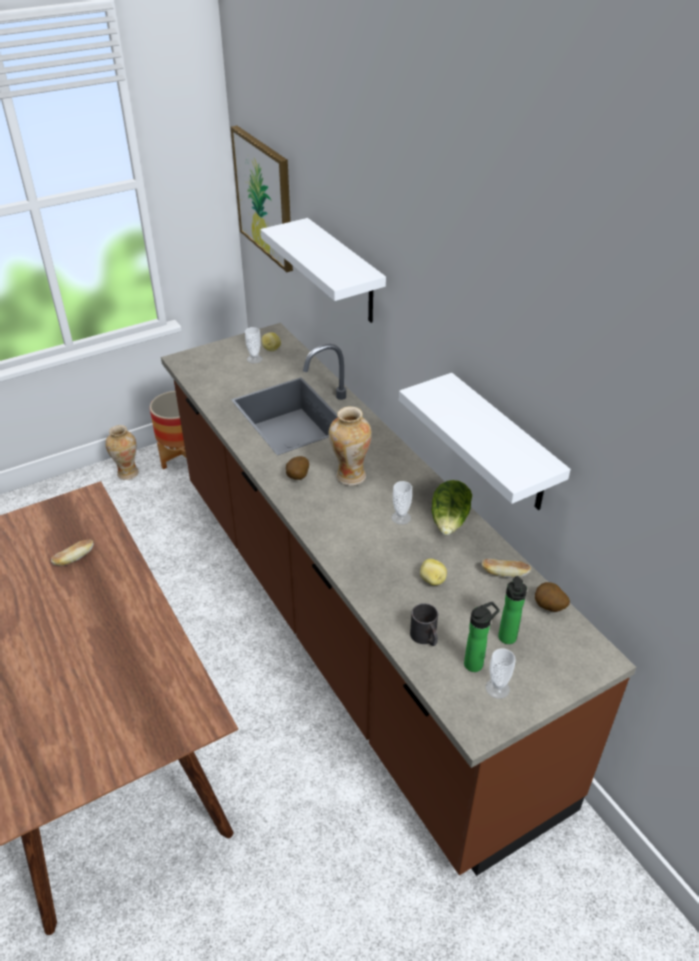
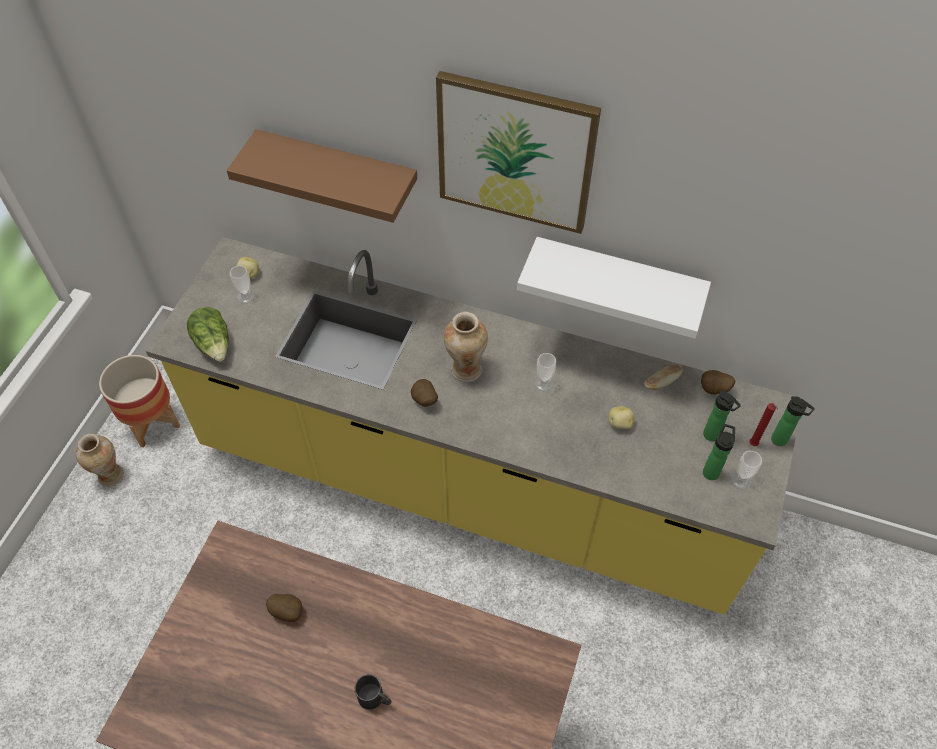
camera: 40 degrees left, 15 degrees up
bread [51,539,94,566] -> potato [266,594,303,622]
brown counter [161,323,636,876] -> yellow counter [146,237,803,615]
picture [231,126,293,272] -> picture moved to [436,71,601,234]
white shelf [261,218,386,323] -> brown shelf [227,129,417,223]
black mug [410,603,438,646] -> black mug moved to [355,674,391,710]
lettuce [432,480,472,536] -> lettuce moved to [187,307,229,362]
none -> red candle [749,403,778,446]
none -> bottle [771,396,815,446]

